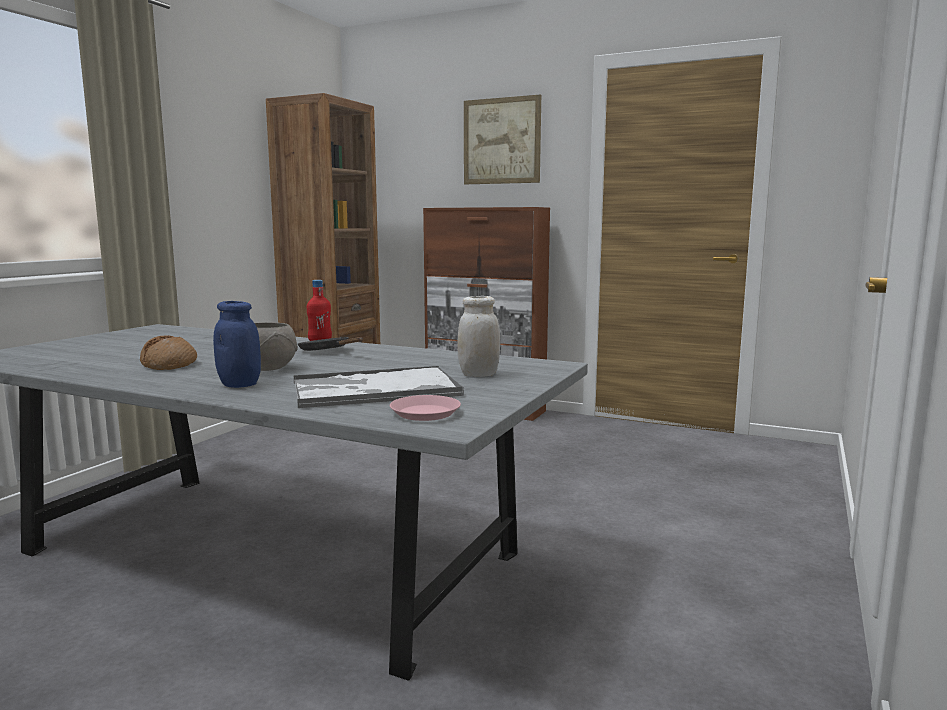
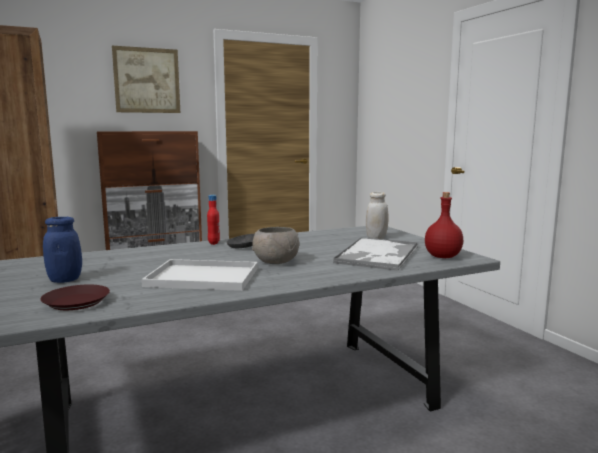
camera: 50 degrees left, 0 degrees up
bread [140,335,197,370] -> white tray [141,259,258,291]
blue jar [213,301,261,388] -> blue jar moved to [43,217,82,283]
pink plate [390,395,461,421] -> red bottle [425,192,463,258]
none -> brown plate [41,284,110,310]

